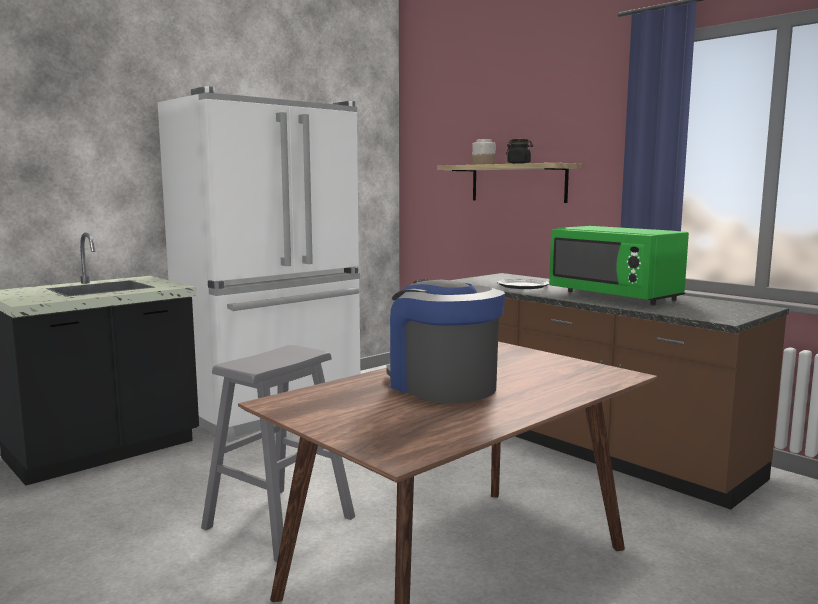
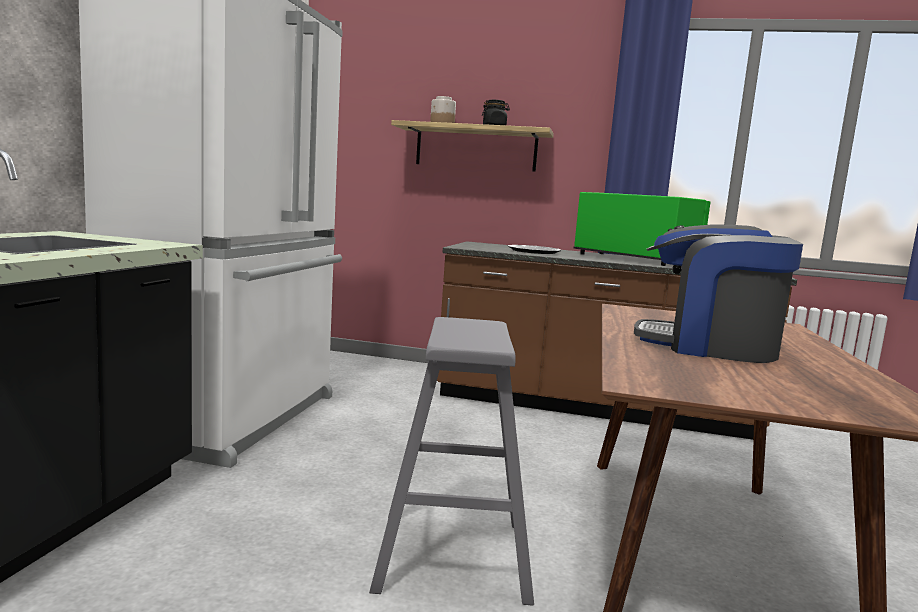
camera: 35 degrees left, 0 degrees up
green microwave [549,226,689,305] -> green microwave turned 150 degrees counterclockwise [573,192,711,266]

